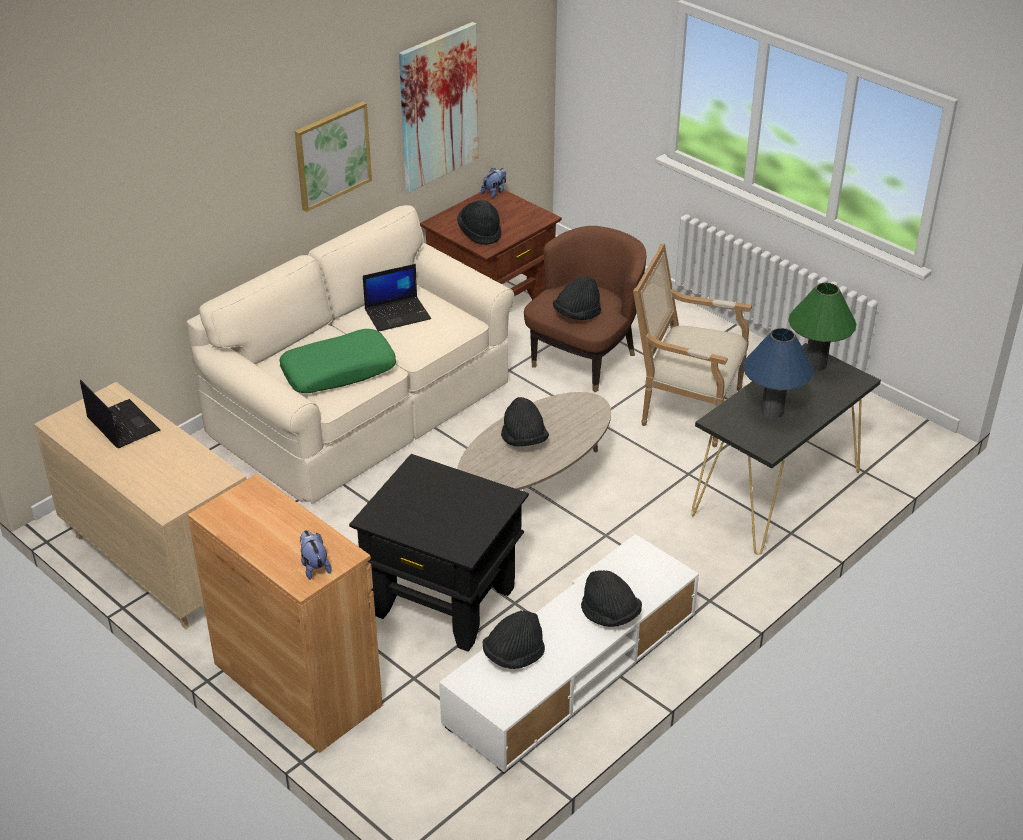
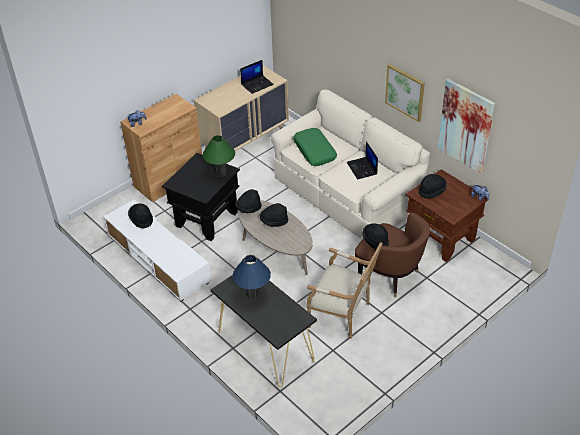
camera: 95 degrees right, 5 degrees up
black hat [581,570,642,627] -> black hat moved to [235,189,262,213]
armchair [633,243,752,447] -> armchair turned 90 degrees clockwise [306,242,383,339]
green table lamp [789,283,856,371] -> green table lamp moved to [203,135,235,177]

